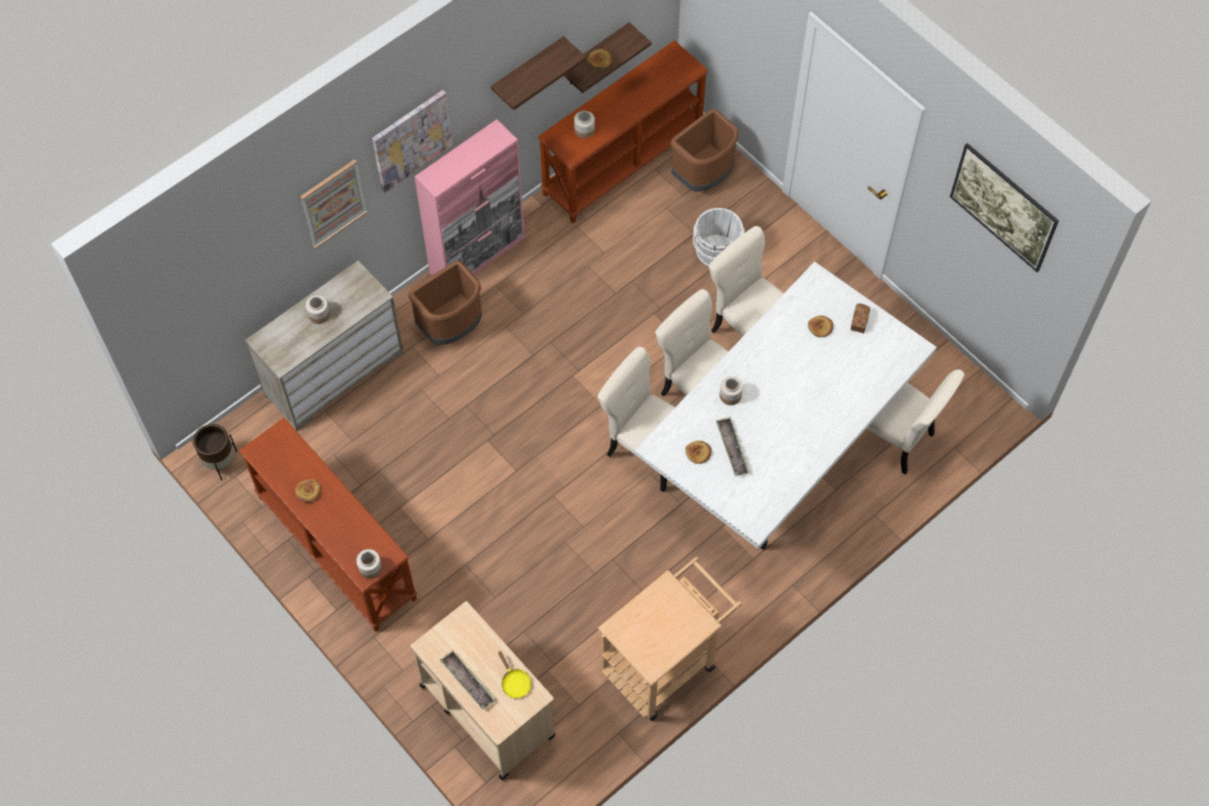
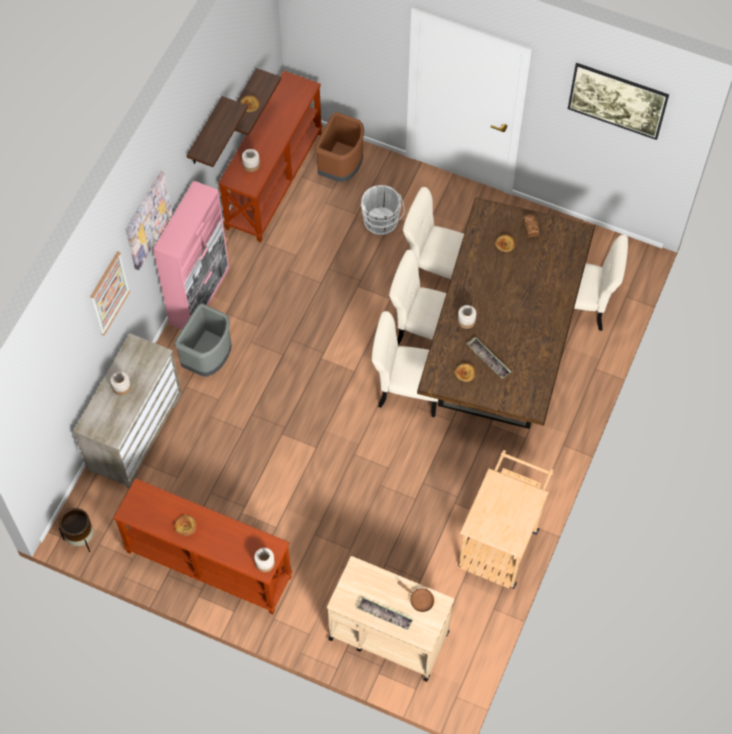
camera: 25 degrees left, 0 degrees up
brown trash can [408,260,482,345] -> grey trash can [175,304,232,376]
yellow frying pan [498,651,531,698] -> brown frying pan [398,581,434,612]
white dining table [634,262,937,550] -> brown dining table [417,198,595,429]

